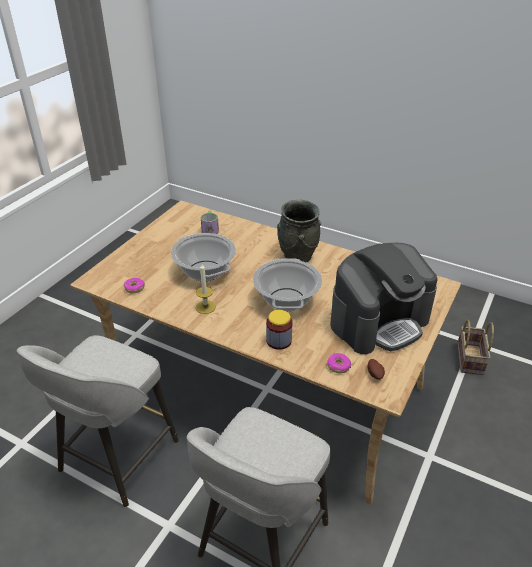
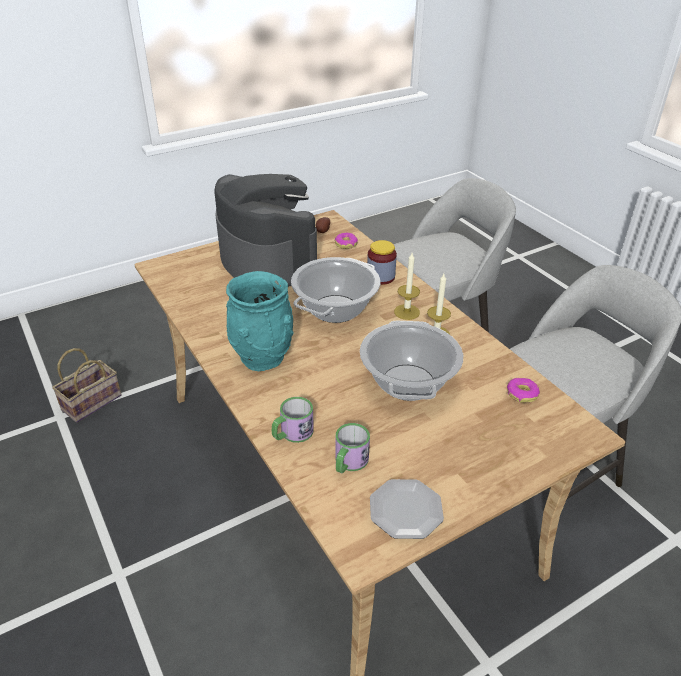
camera: 150 degrees left, 0 degrees up
grey vase [277,200,321,262] -> turquoise vase [226,271,294,371]
coffee machine [330,243,438,354] -> coffee machine turned 60 degrees clockwise [214,174,317,287]
none -> mug [272,397,314,443]
none -> plate [370,479,444,539]
none -> candle [394,253,420,320]

